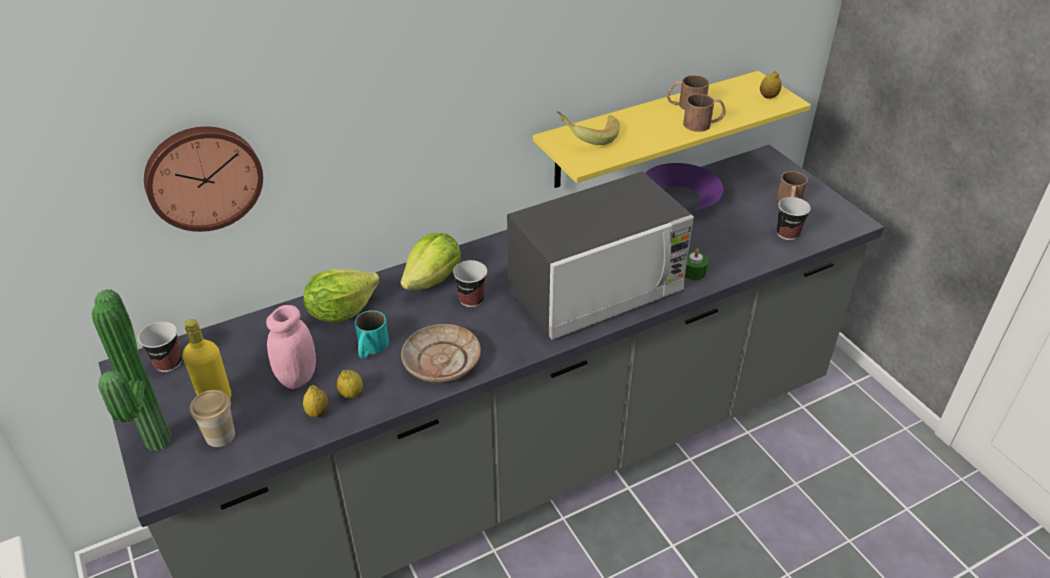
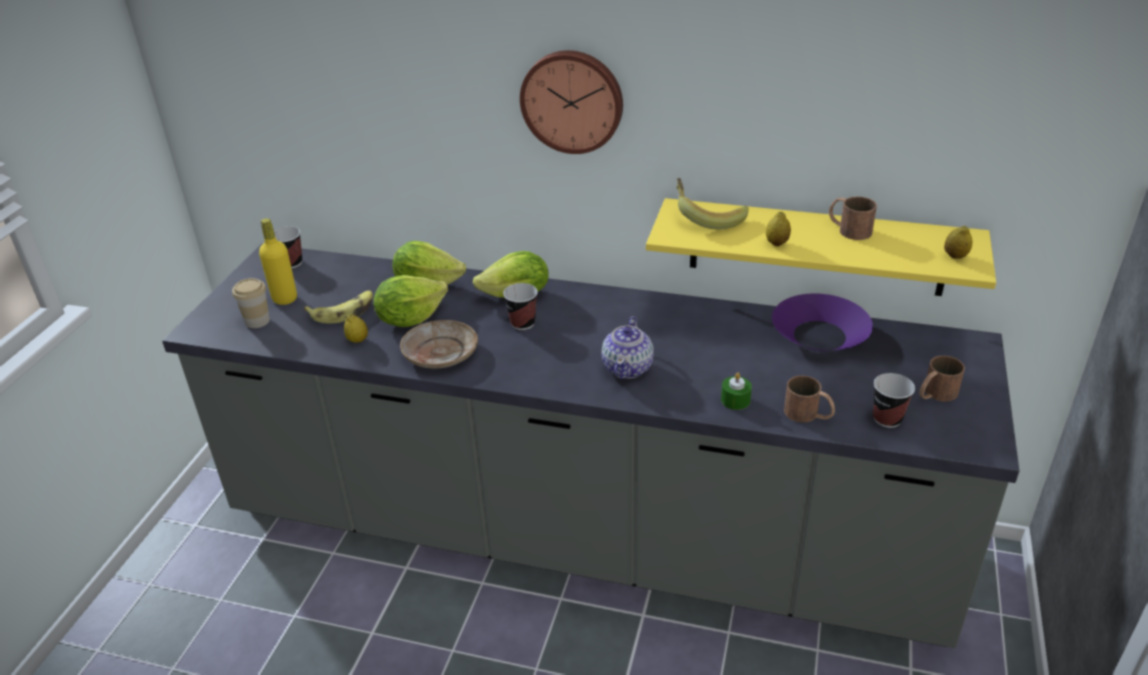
camera: 45 degrees right, 5 degrees down
potted plant [92,289,172,451] -> none
wall clock [144,127,263,232] -> wall clock moved to [520,50,623,154]
pink jar [266,305,316,389] -> banana [304,291,373,323]
lemon [303,385,329,418] -> lemon moved to [766,212,791,246]
turquoise mug [355,310,389,359] -> lettuce [374,275,448,327]
microwave [507,171,694,340] -> teapot [601,316,654,379]
brown mug [683,94,725,132] -> brown mug moved to [784,376,835,423]

